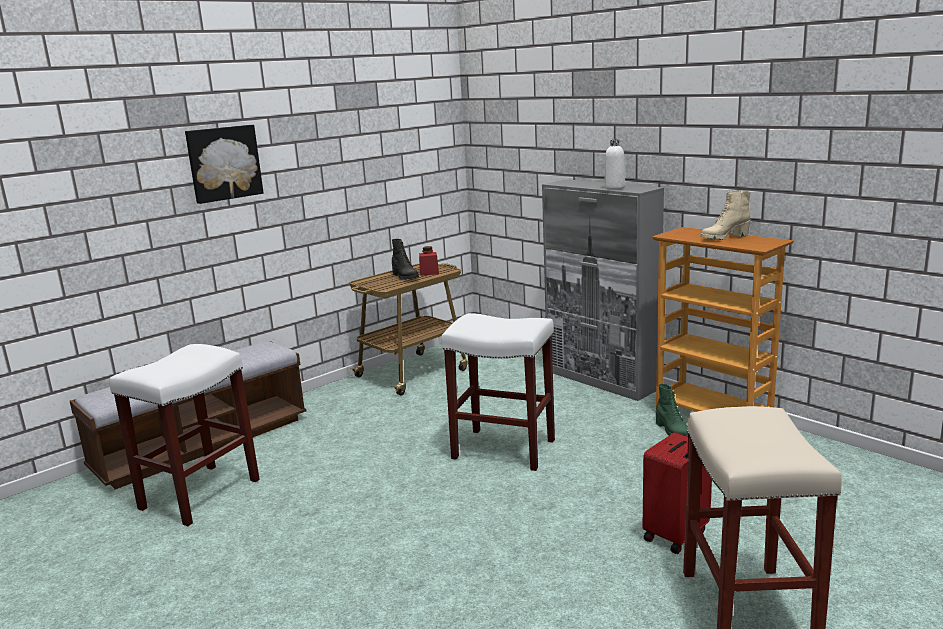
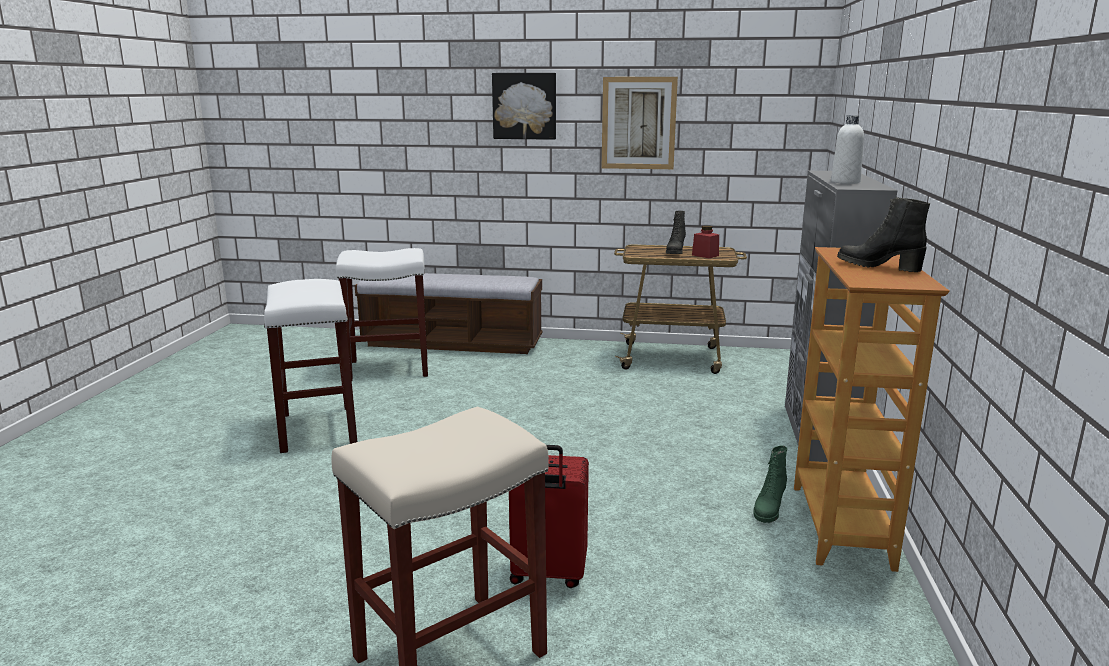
camera: 50 degrees right, 0 degrees up
white stool [441,313,555,471] -> white stool moved to [264,279,357,453]
beige boot [700,190,751,240] -> black boot [837,197,930,272]
none -> picture [602,77,678,169]

